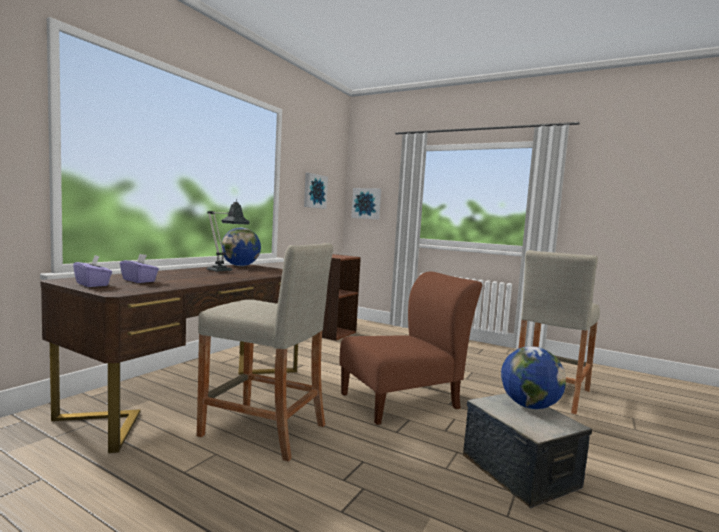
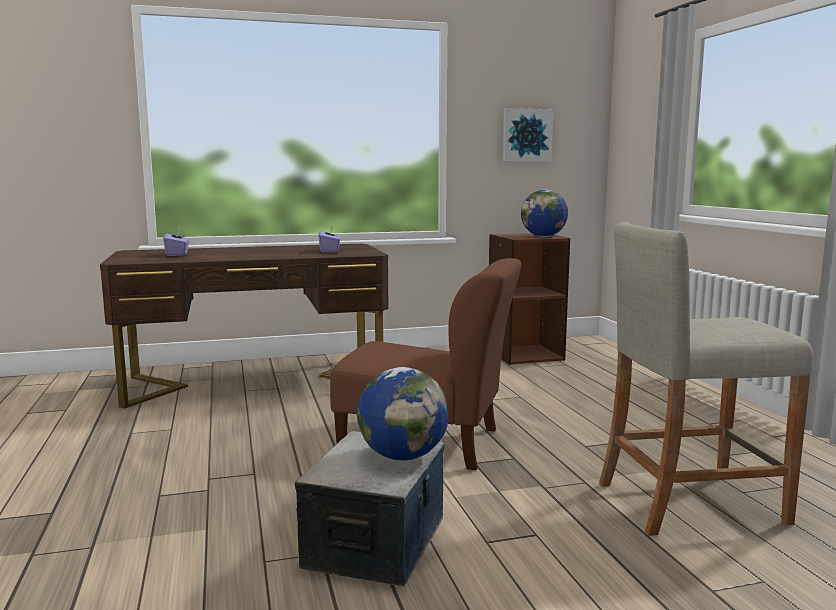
camera: 45 degrees right, 5 degrees up
purple tissue box [73,255,112,287] -> purple tissue box moved to [318,225,341,253]
beige stool [197,243,333,462] -> none
table lamp [206,199,250,272] -> none
globe [221,227,261,266] -> globe moved to [521,190,568,237]
picture [351,188,381,219] -> none

